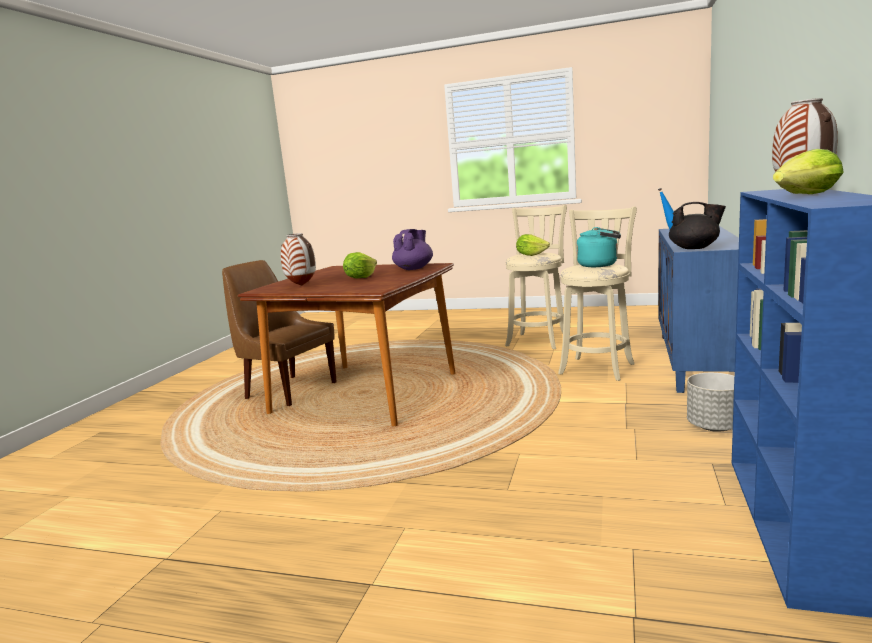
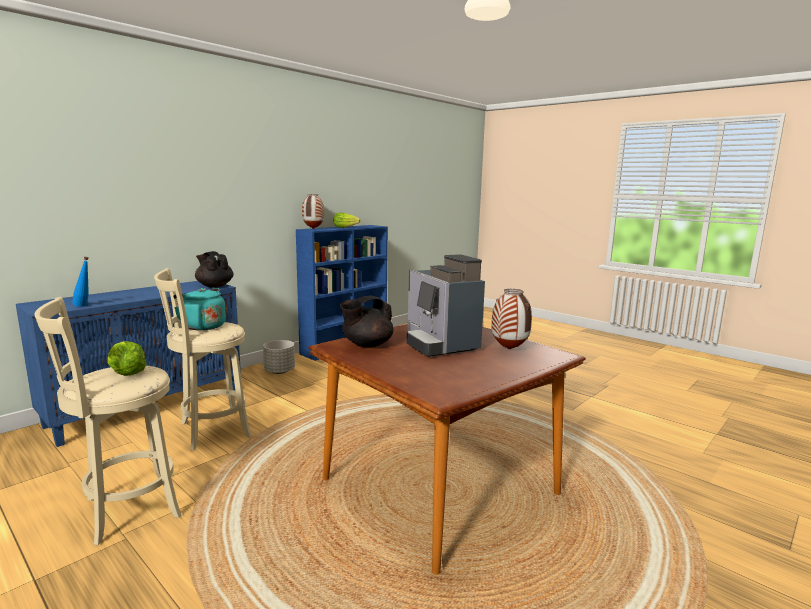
camera: 155 degrees left, 0 degrees up
brown chair [222,260,337,406] -> none
lettuce [343,252,377,278] -> coffee machine [406,254,485,357]
purple teapot [392,229,433,270] -> black teapot [340,296,394,348]

